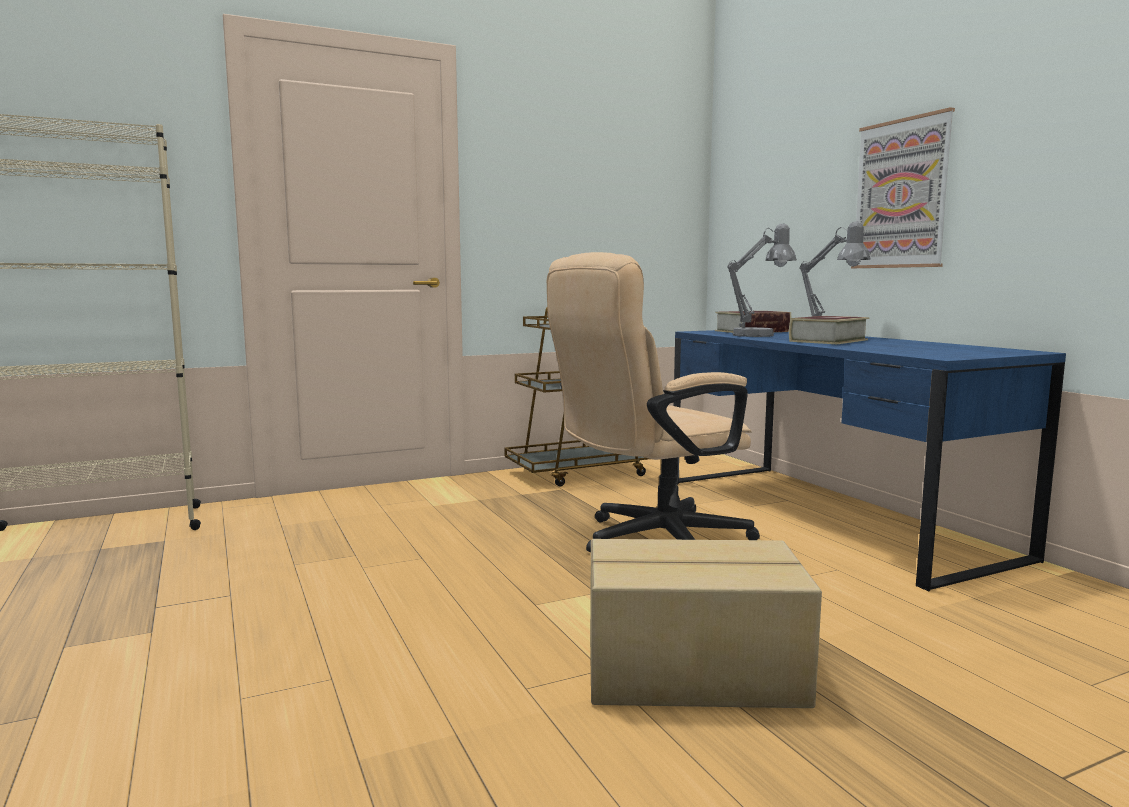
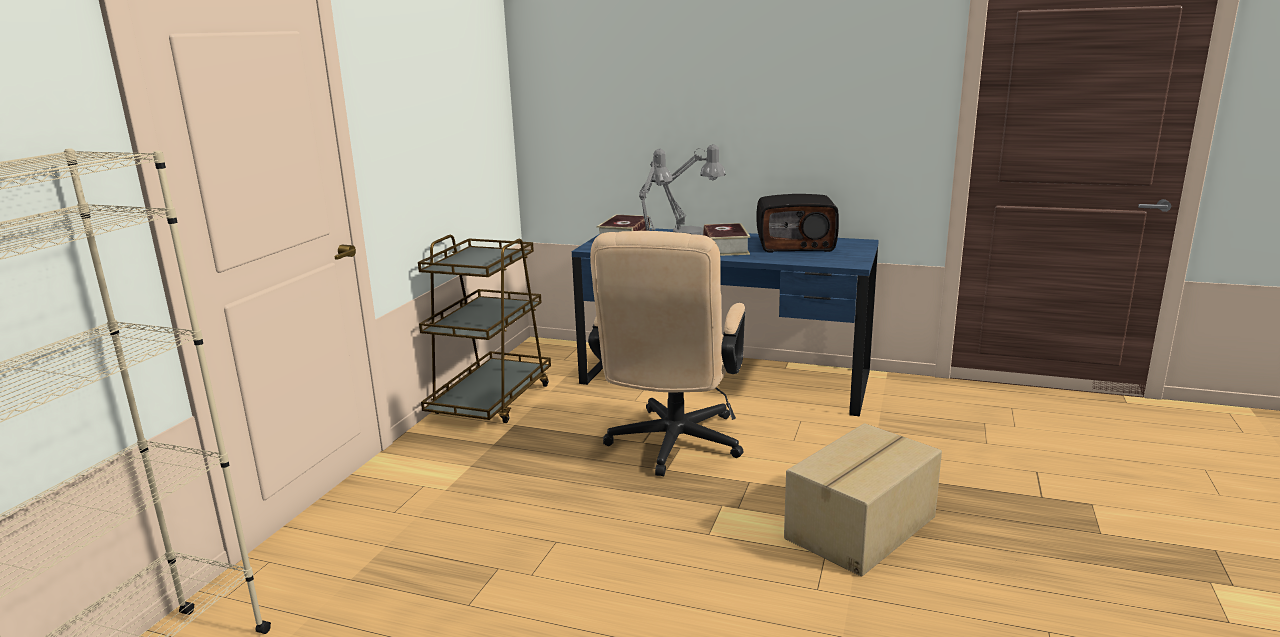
camera: 45 degrees left, 10 degrees up
picture [851,107,955,268] -> none
none -> radio [756,194,839,253]

